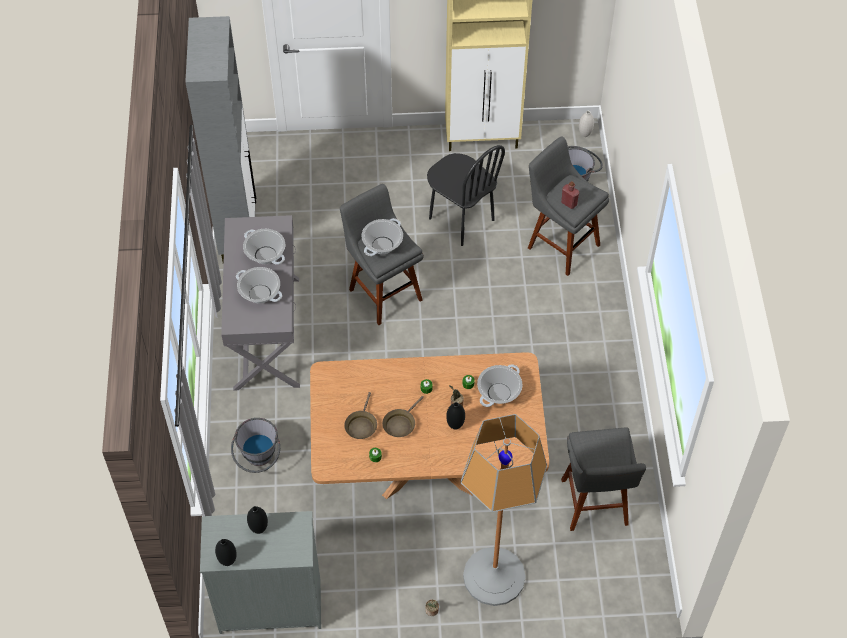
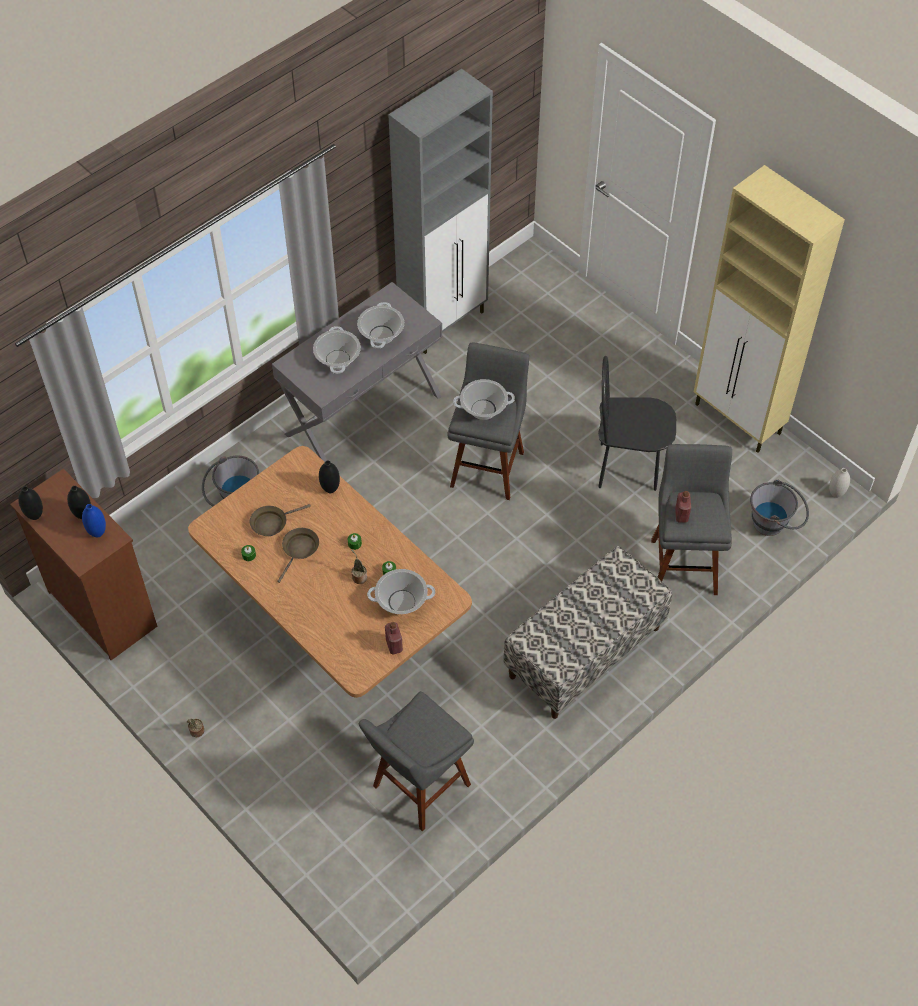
camera: 50 degrees right, 0 degrees up
grey dresser [200,511,321,634] -> brown dresser [10,469,157,660]
brown frying pan [382,396,424,437] -> brown frying pan turned 120 degrees clockwise [277,528,319,583]
black chair [427,145,505,246] -> black chair turned 90 degrees clockwise [598,356,676,491]
black vase [446,402,465,430] -> black vase moved to [319,461,340,493]
floor lamp [460,414,547,606] -> none
none -> blue vase [82,504,106,537]
none -> red bottle [385,622,403,654]
none -> bench [503,546,672,719]

